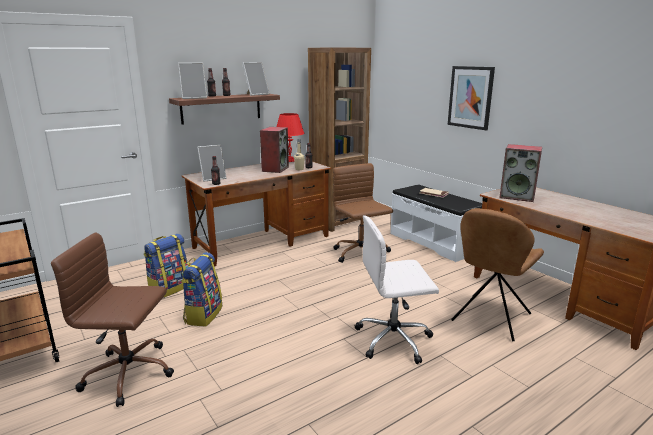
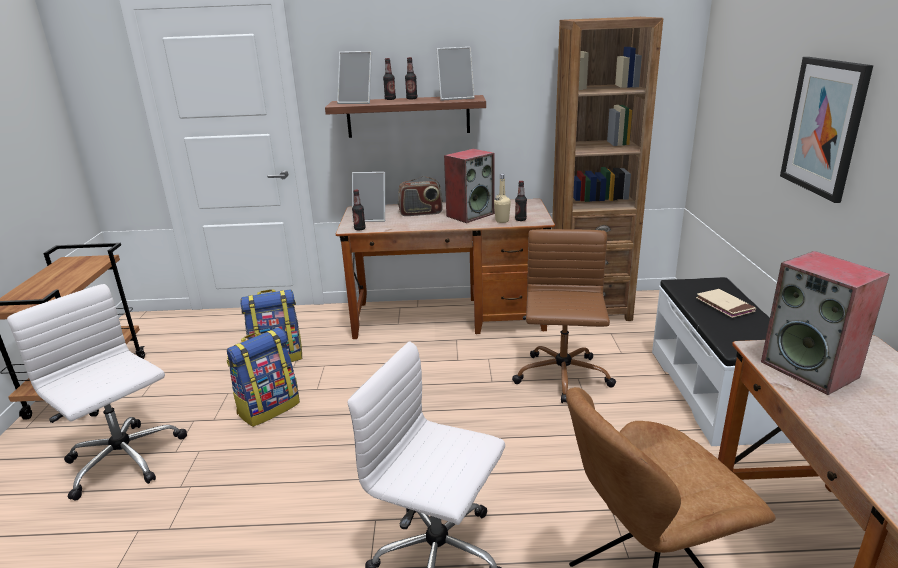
camera: 35 degrees right, 5 degrees up
brown office chair [51,232,174,407] -> white office chair [7,284,187,501]
red table lamp [276,113,305,162] -> none
none -> radio [398,176,443,216]

